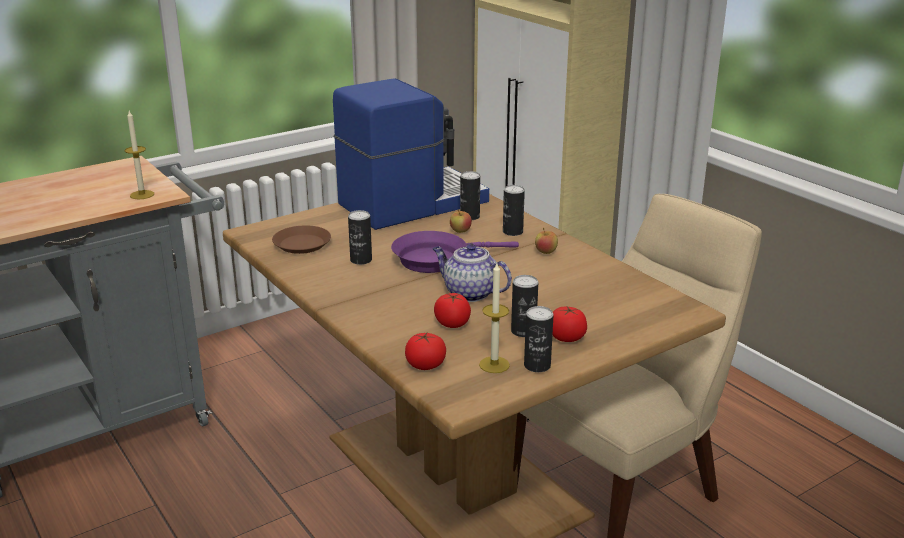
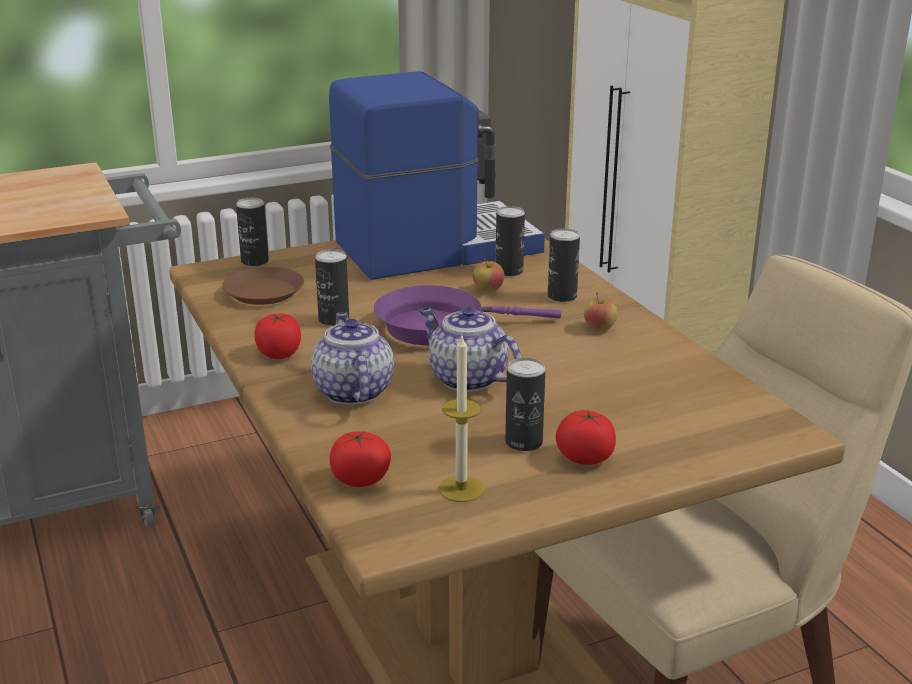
camera: 10 degrees right, 0 degrees up
candle [125,111,154,199] -> none
tomato [434,293,471,328] -> tomato moved to [254,314,301,359]
can [524,306,554,372] -> can moved to [236,198,269,266]
none -> teapot [311,312,394,405]

